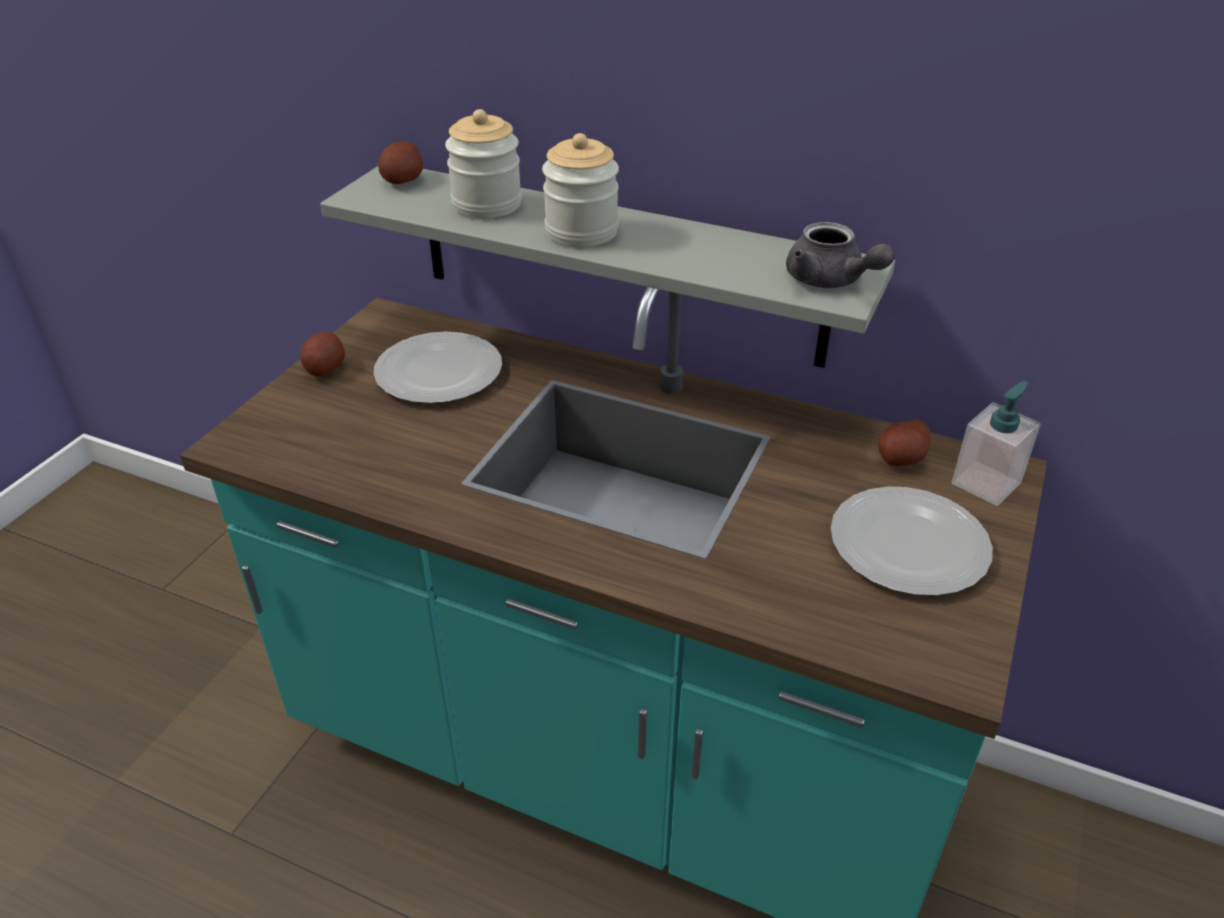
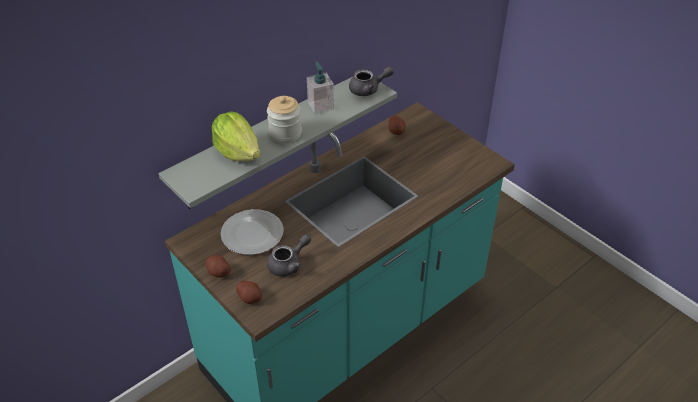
camera: 65 degrees left, 5 degrees up
potato [378,142,423,184] -> potato moved to [236,280,262,304]
jar [445,109,522,218] -> lettuce [212,112,260,161]
plate [831,486,993,596] -> none
soap dispenser [952,381,1041,506] -> soap dispenser moved to [307,61,334,114]
none -> grey teapot [267,234,311,277]

